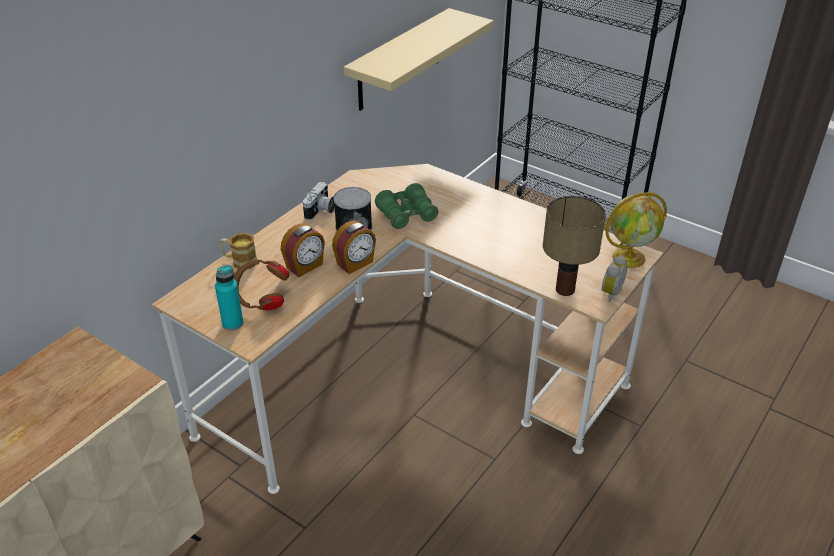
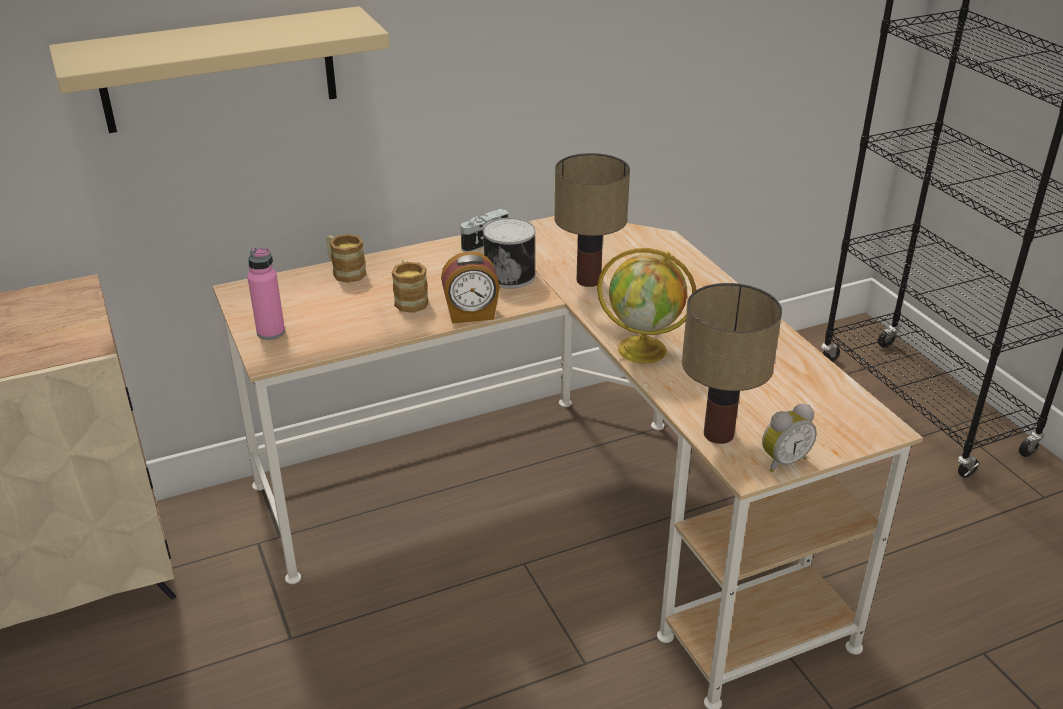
camera: 30 degrees right, 5 degrees down
turquoise bottle [215,265,244,331] -> pink bottle [247,248,285,340]
brown headphones [234,259,289,310] -> none
alarm clock [281,223,325,277] -> mug [392,259,429,313]
beige shelf [343,8,494,111] -> beige shelf moved to [49,6,390,133]
green binoculars [375,183,438,229] -> table lamp [554,153,630,287]
globe [605,192,667,268] -> globe moved to [597,248,696,364]

